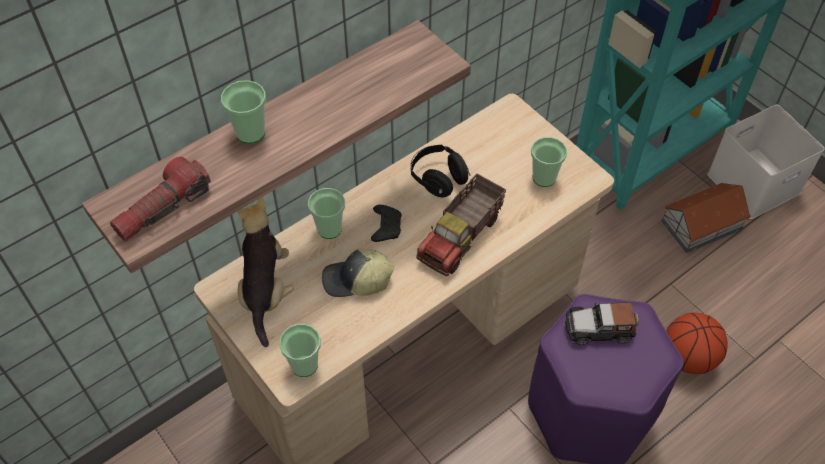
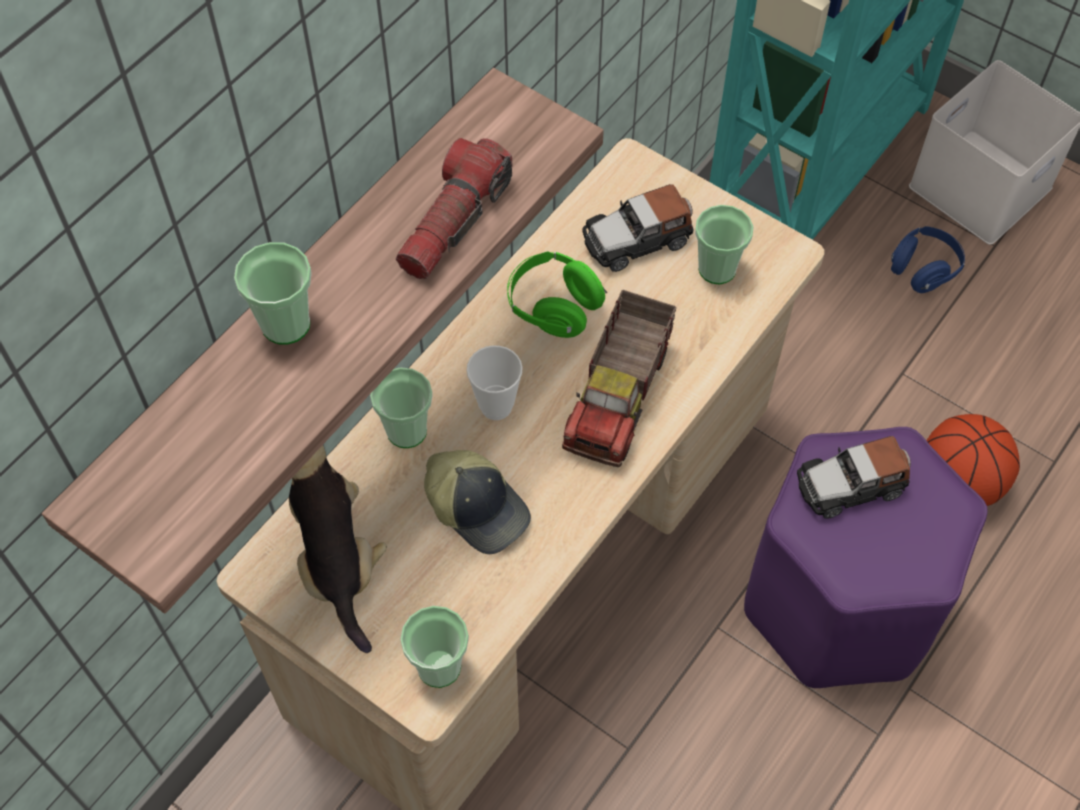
camera: 15 degrees left, 5 degrees up
flashlight [110,157,211,241] -> flashlight moved to [396,138,513,279]
cap [322,249,394,297] -> cap turned 120 degrees counterclockwise [424,450,531,554]
black game controller [371,205,402,242] -> cup [467,345,523,420]
black headphones [411,145,470,197] -> green headphones [507,251,607,338]
toy house [662,183,751,253] -> blue headphones [891,226,965,293]
none -> toy car [582,184,694,272]

